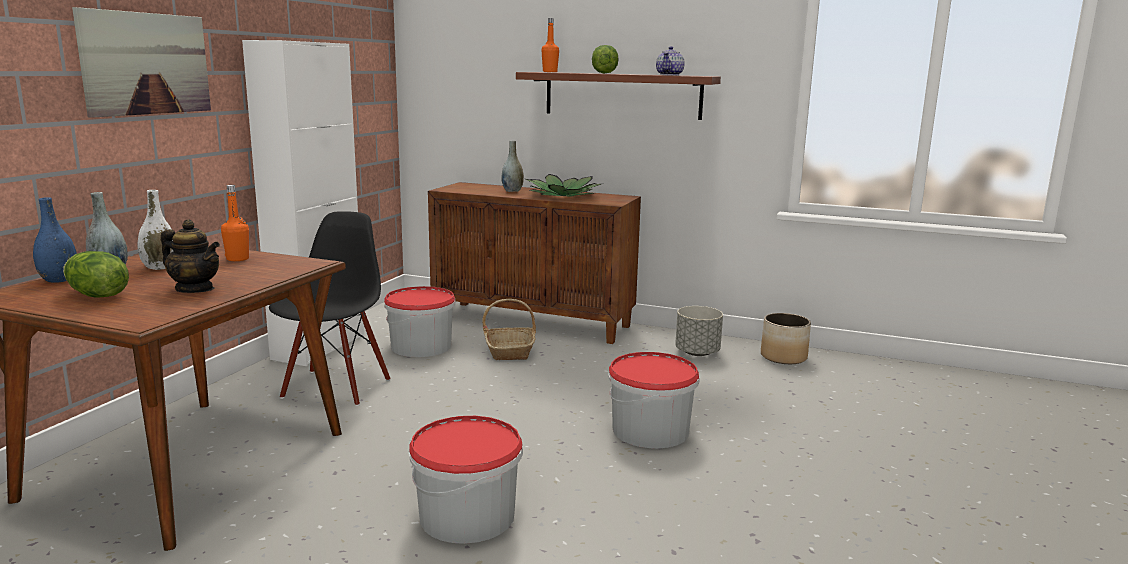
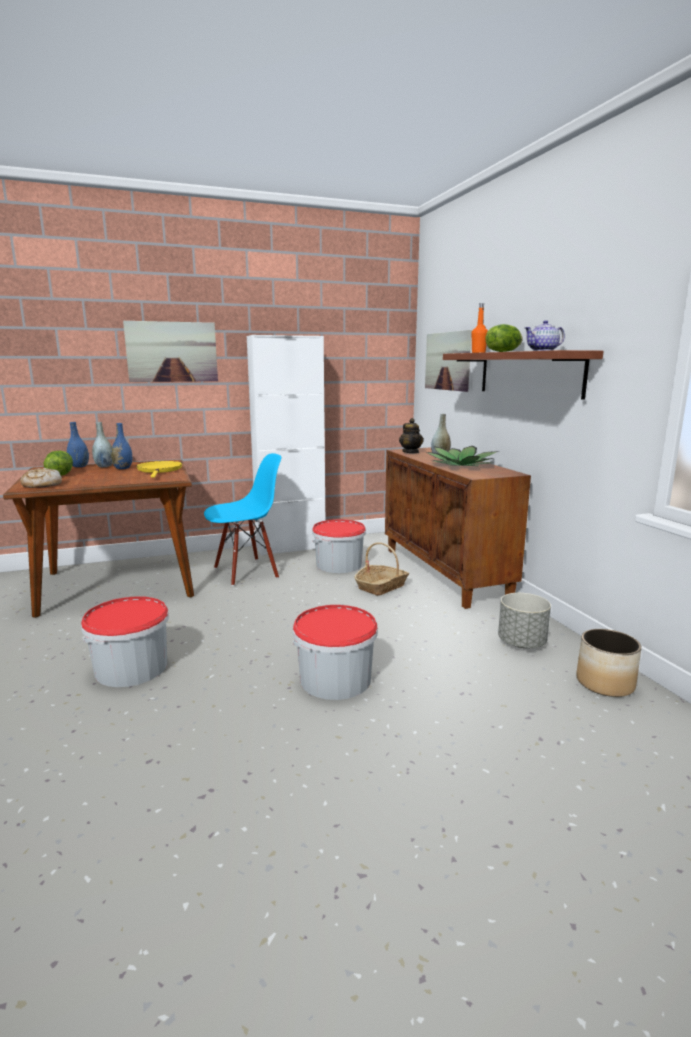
camera: 50 degrees right, 0 degrees up
white vase [138,190,173,270] -> blue vase [111,423,132,469]
teapot [161,220,220,293] -> teapot moved to [399,418,424,453]
orange bottle [221,185,249,261] -> yellow frying pan [136,461,182,478]
black chair [269,211,391,406] -> blue chair [204,453,281,586]
none -> bread [20,468,62,488]
none -> picture [425,330,472,392]

